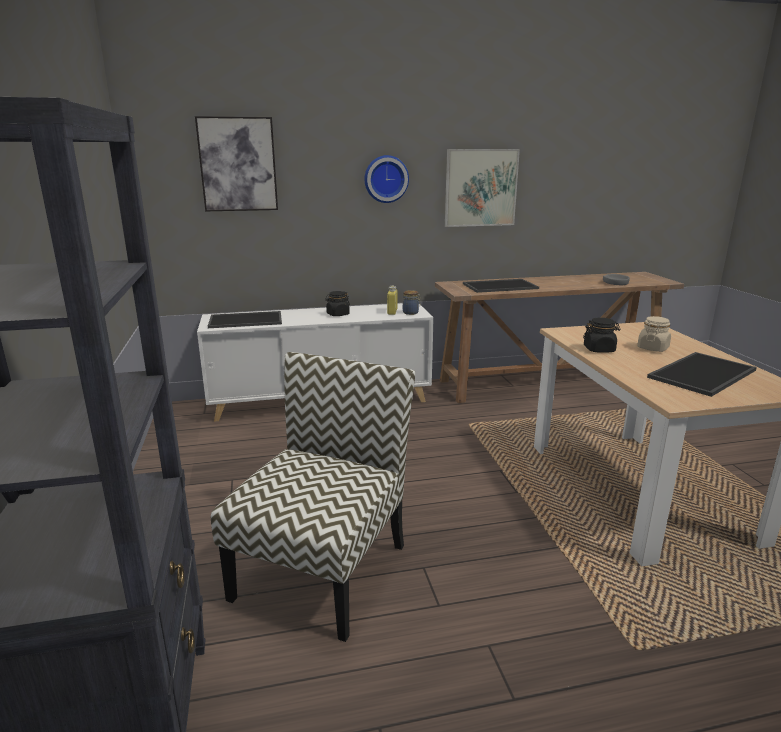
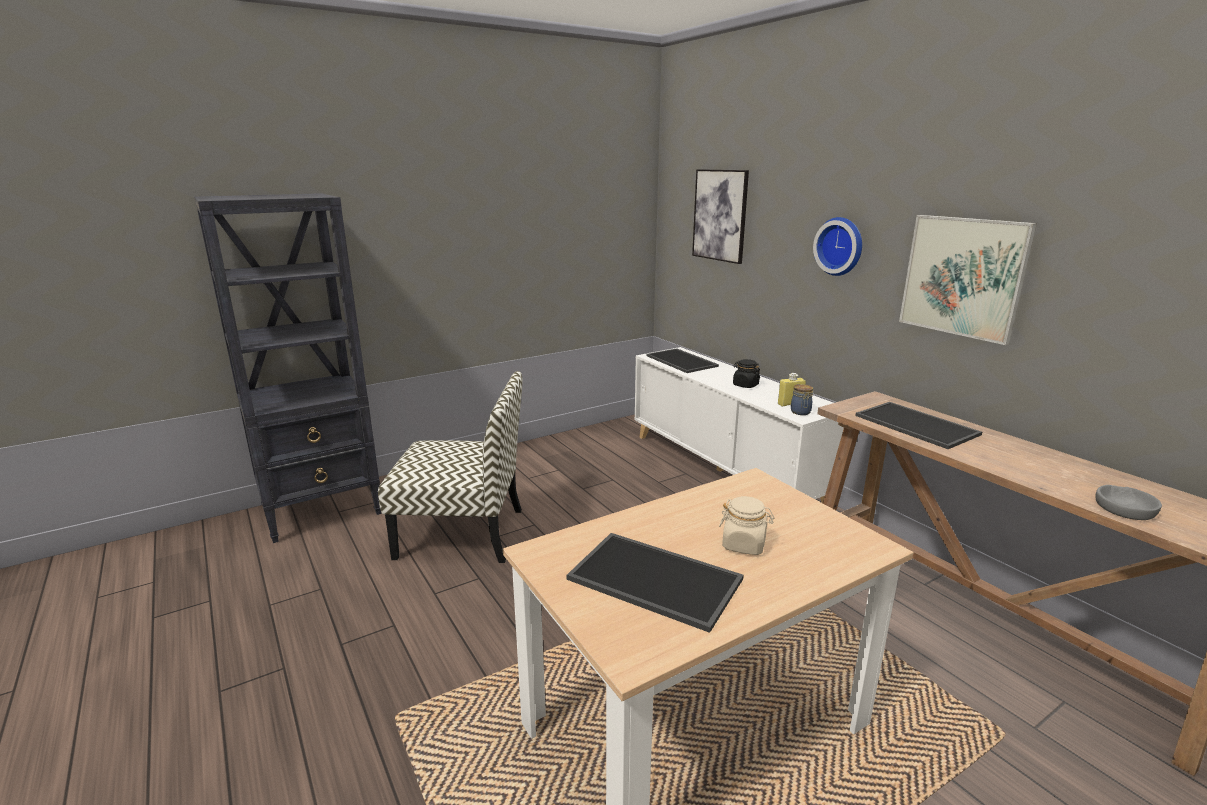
camera: 70 degrees right, 0 degrees up
black jar [583,318,621,353] -> none

